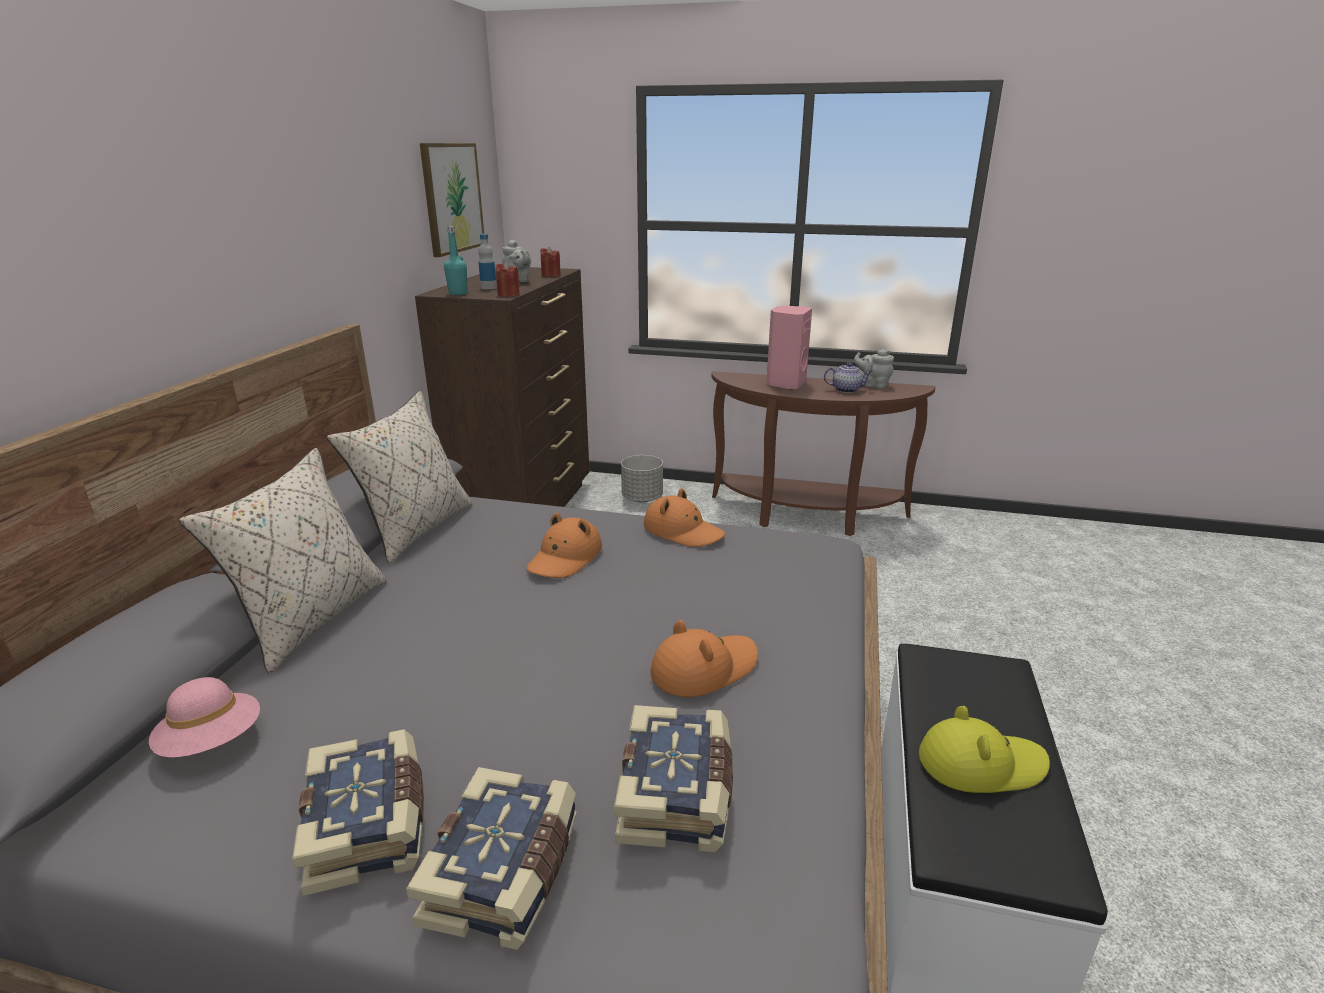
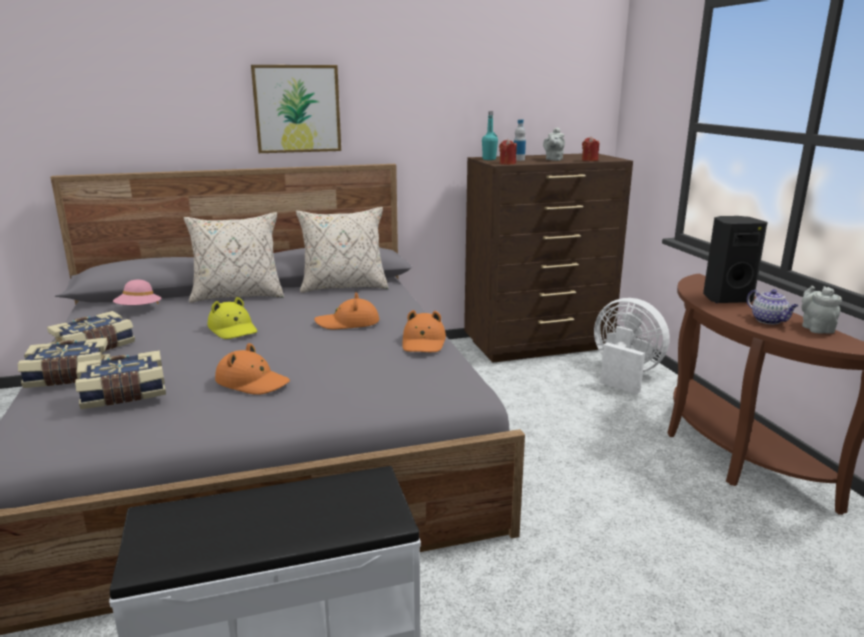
camera: 60 degrees right, 5 degrees down
picture [420,143,484,257] -> picture moved to [251,65,341,153]
grey planter [621,455,663,503] -> white fan [594,298,670,395]
pink speaker [766,306,812,390] -> black speaker [703,216,768,303]
yellow hat [919,706,1050,793] -> yellow hat moved to [208,297,257,339]

